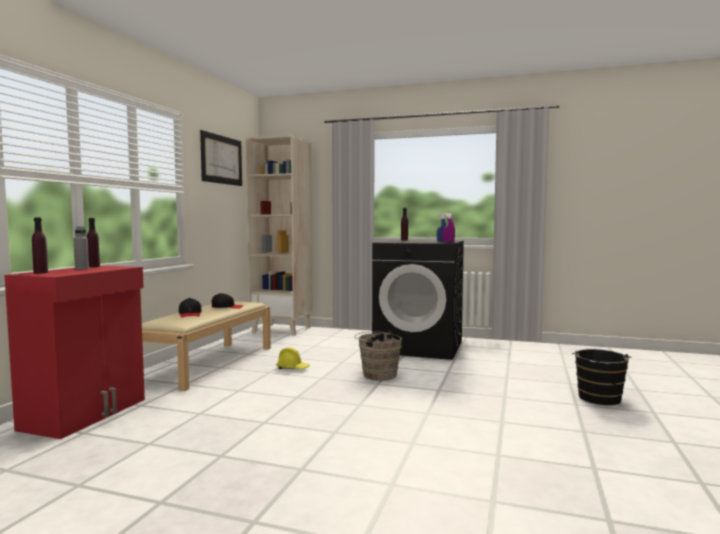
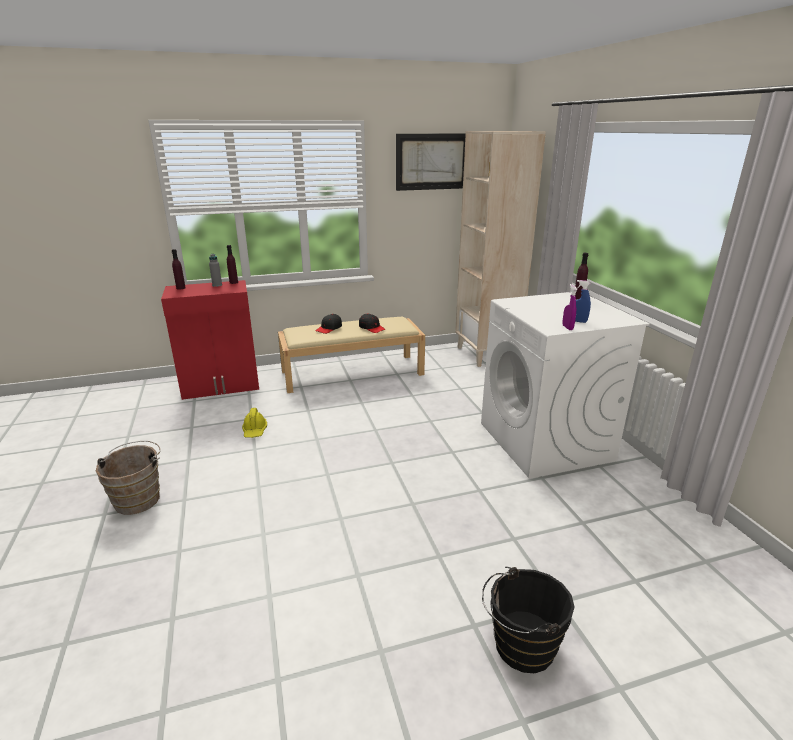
camera: 55 degrees right, 20 degrees up
yellow hard hat [276,348,310,369] -> yellow hard hat moved to [242,408,267,438]
brown bucket [354,332,402,380] -> brown bucket moved to [96,441,161,515]
black washing machine [372,240,464,360] -> white washing machine [481,292,650,479]

